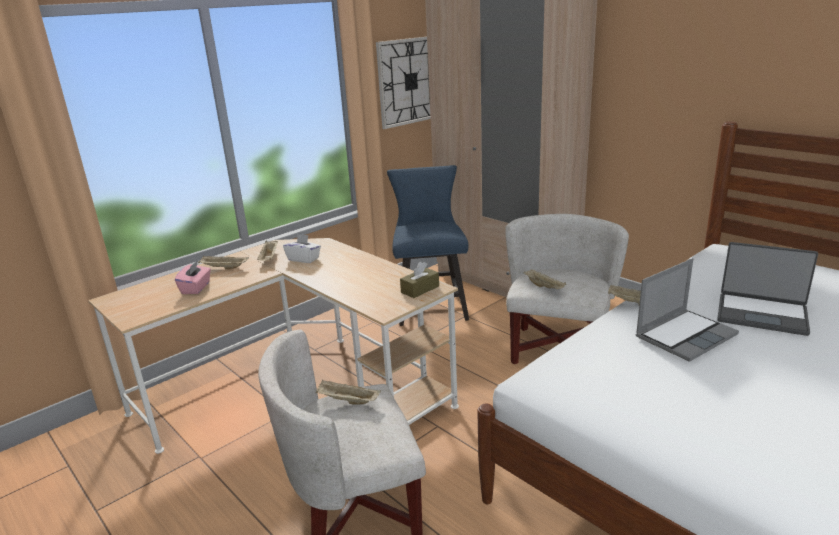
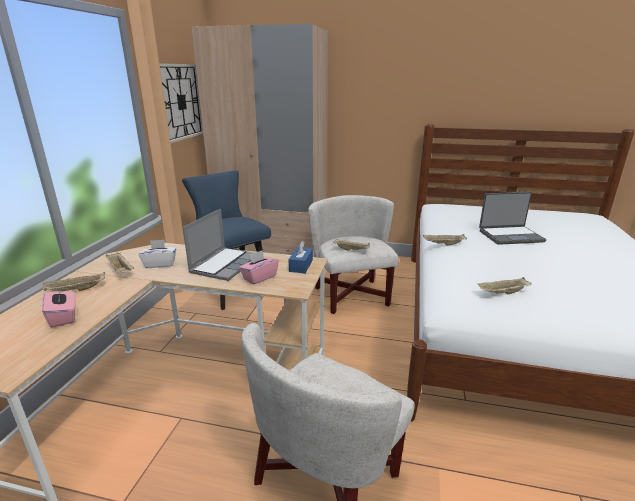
camera: 35 degrees left, 0 degrees up
beige tray [315,380,381,405] -> beige tray moved to [478,277,532,294]
brown tissue box [400,262,439,298] -> blue tissue box [289,241,313,273]
laptop [636,258,739,362] -> laptop moved to [183,209,253,281]
none -> pink tissue box [239,250,279,285]

